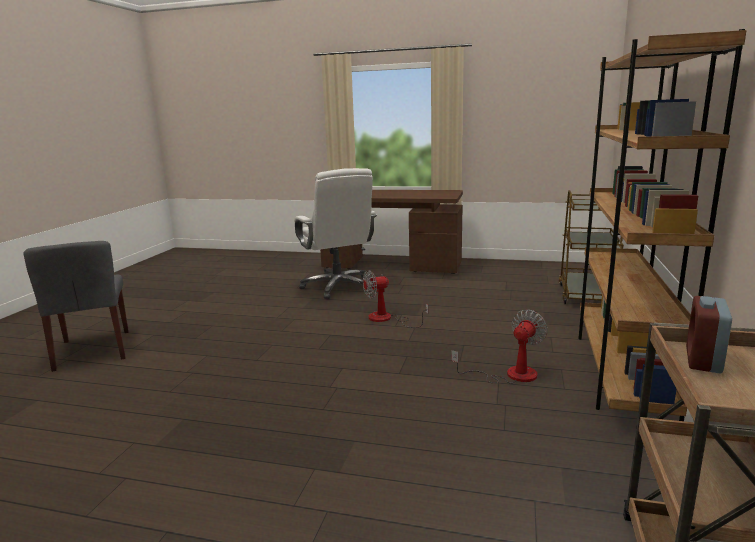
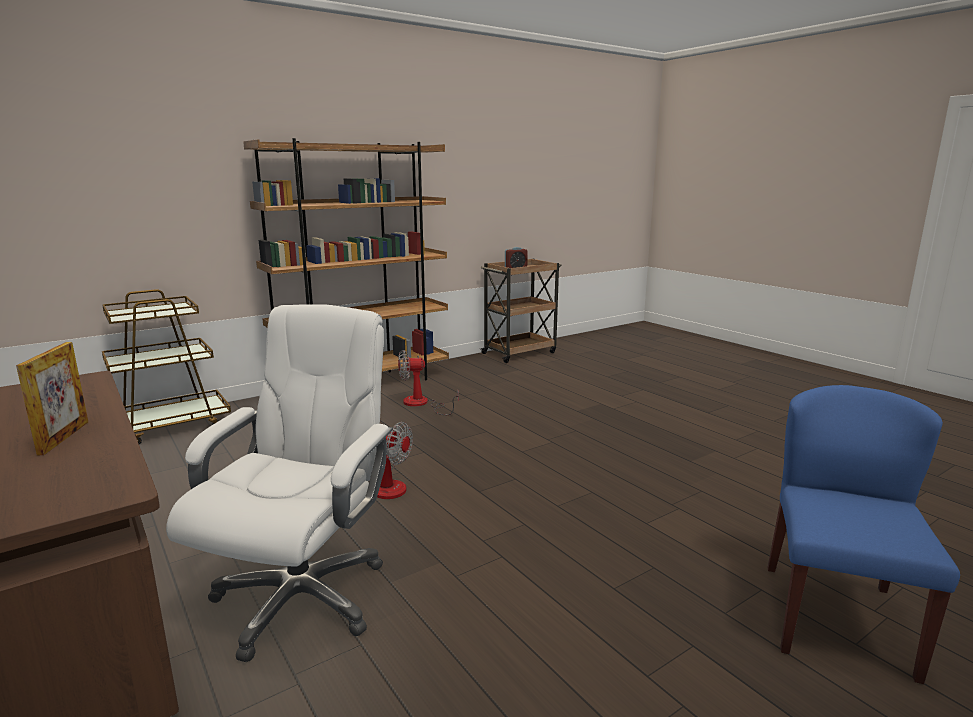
camera: 140 degrees left, 0 degrees up
grey chair [23,241,129,372] -> blue chair [768,385,960,684]
none -> picture frame [16,342,88,455]

